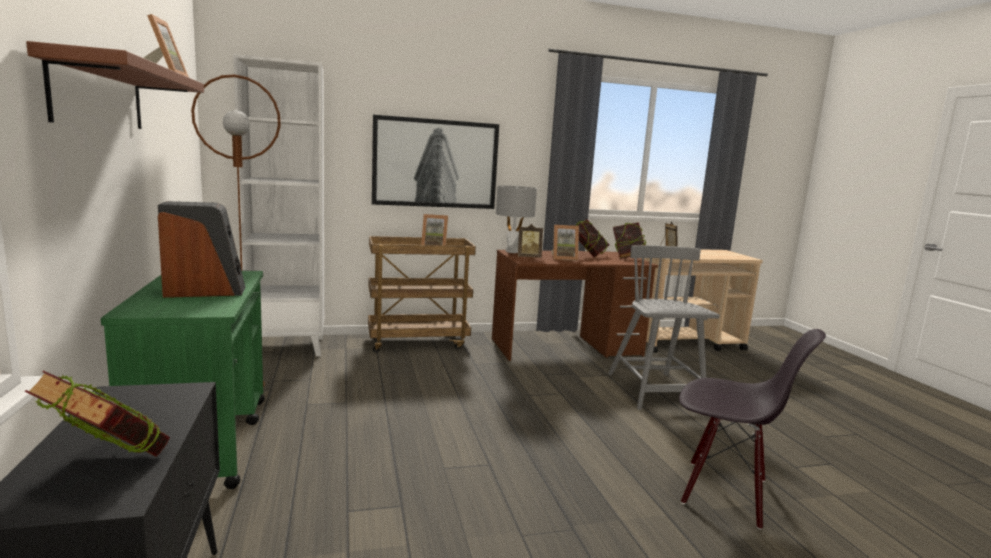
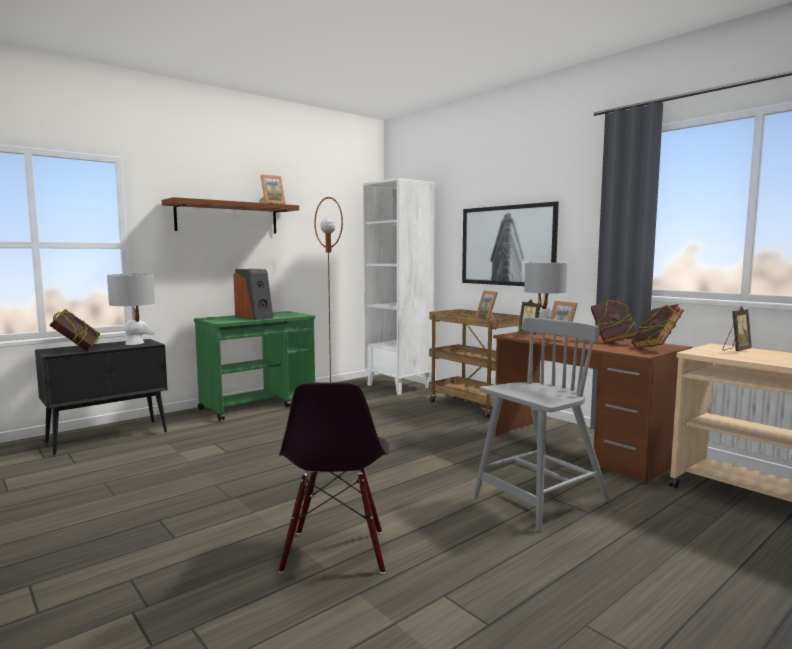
camera: 65 degrees right, 5 degrees down
none -> grey table lamp [107,274,155,345]

